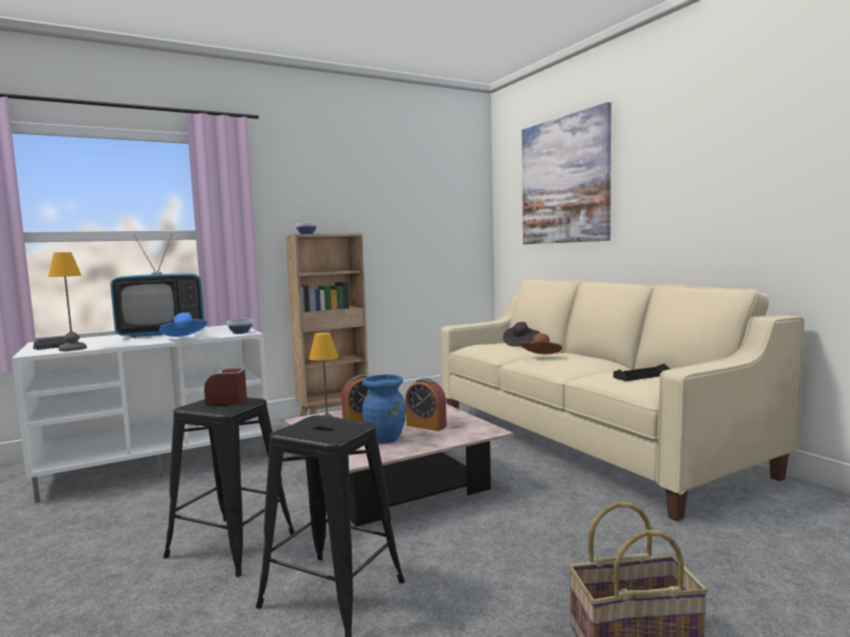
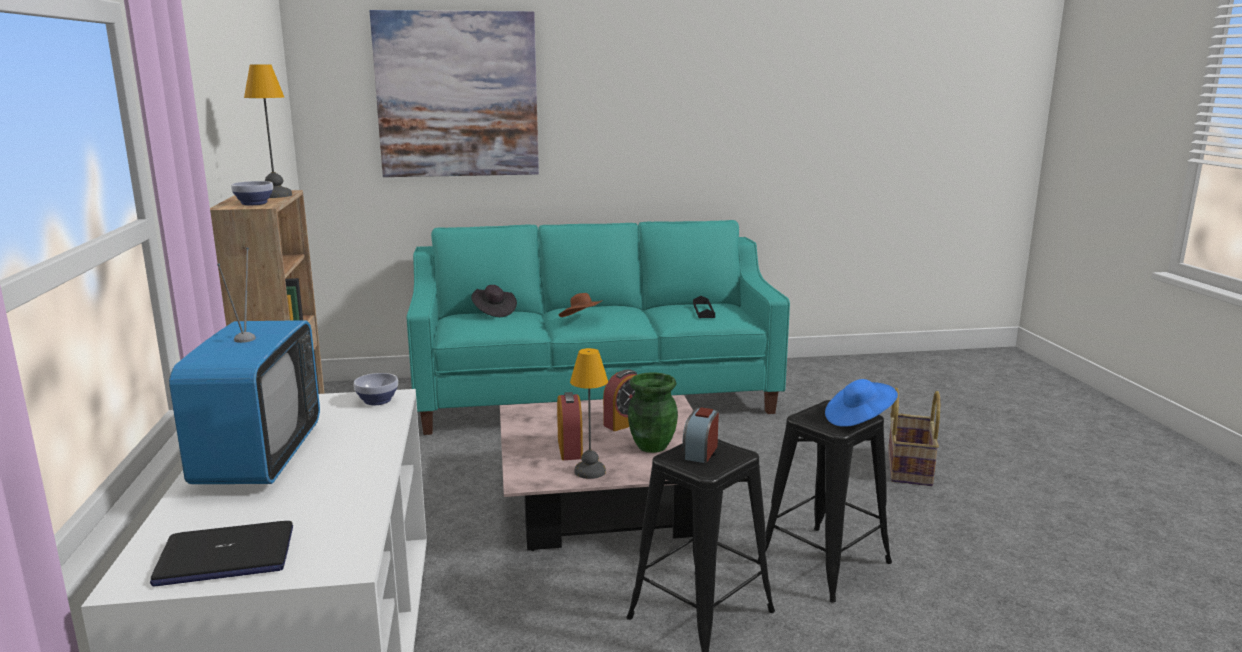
camera: 70 degrees left, 10 degrees up
table lamp [48,252,87,351] -> table lamp moved to [244,65,292,198]
blue hat [159,313,207,337] -> blue hat moved to [825,379,898,427]
blue vase [362,374,406,444] -> green vase [628,372,678,453]
beige sofa [441,279,804,521] -> turquoise sofa [407,220,790,435]

